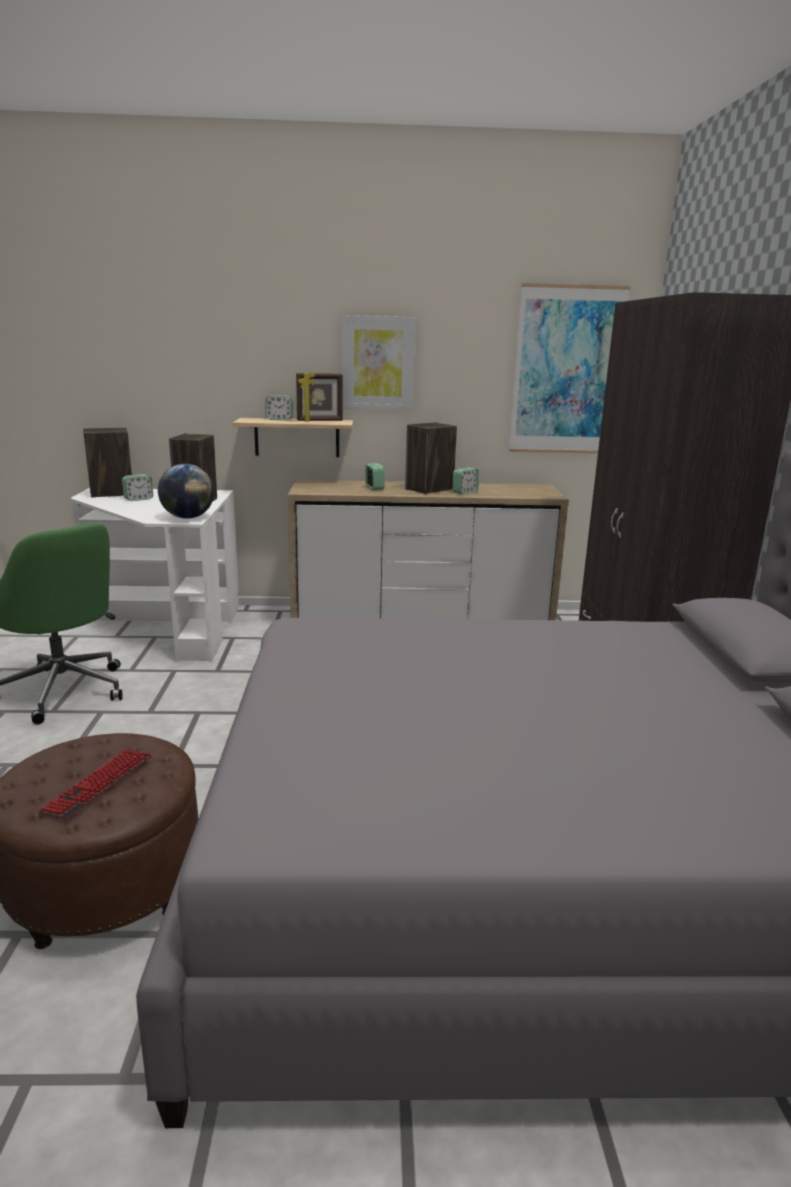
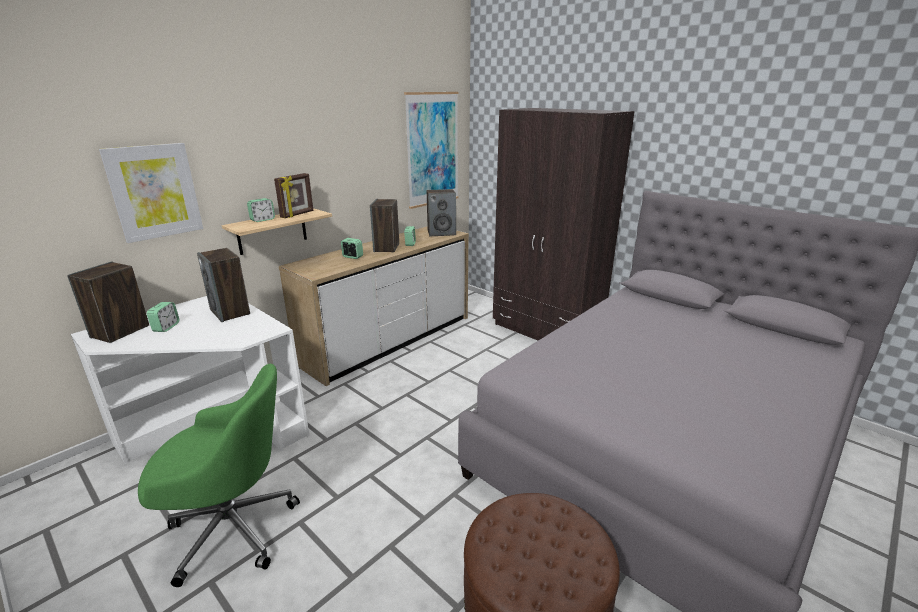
camera: 45 degrees left, 5 degrees up
keyboard [38,749,152,820] -> none
globe [158,464,214,519] -> none
picture [342,315,416,410] -> picture moved to [99,143,203,243]
none -> speaker [427,189,456,236]

